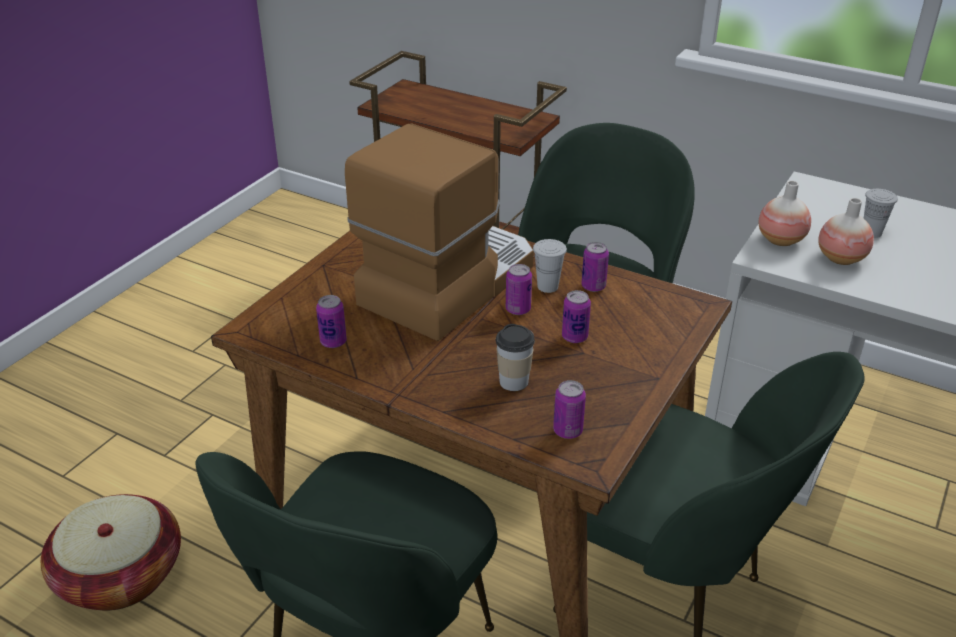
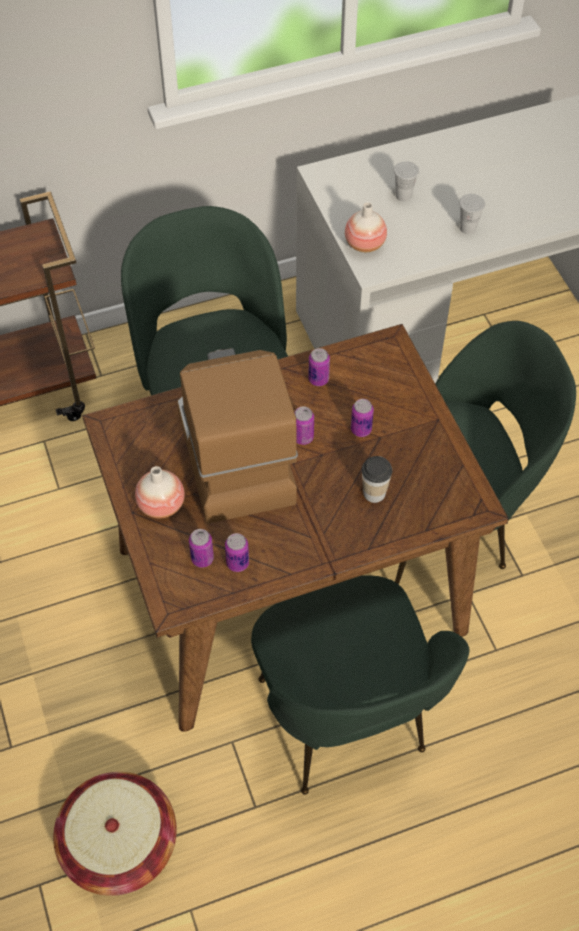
camera: 50 degrees left, 20 degrees up
white cup [533,239,567,293] -> white cup moved to [459,194,485,234]
can [553,380,586,439] -> can moved to [189,529,214,568]
vase [818,198,874,265] -> vase moved to [135,466,185,518]

